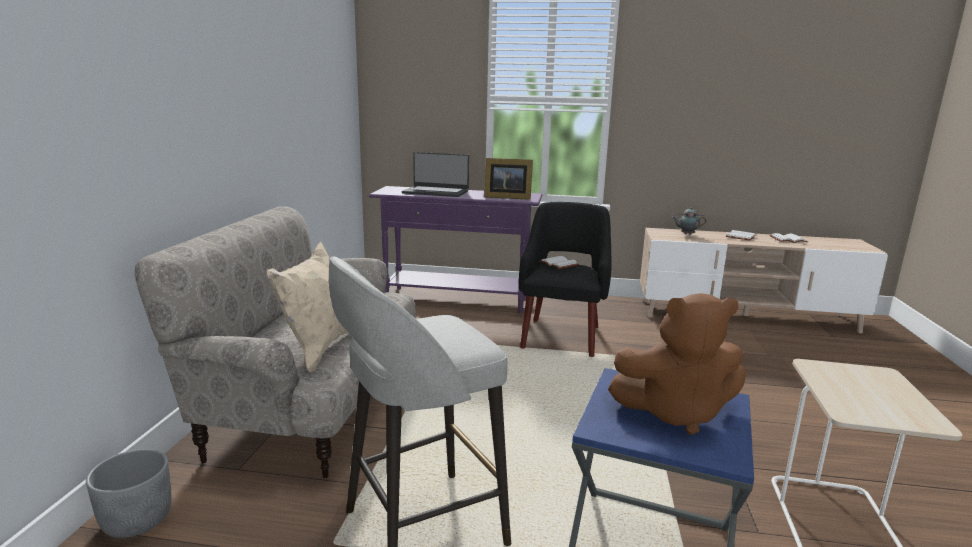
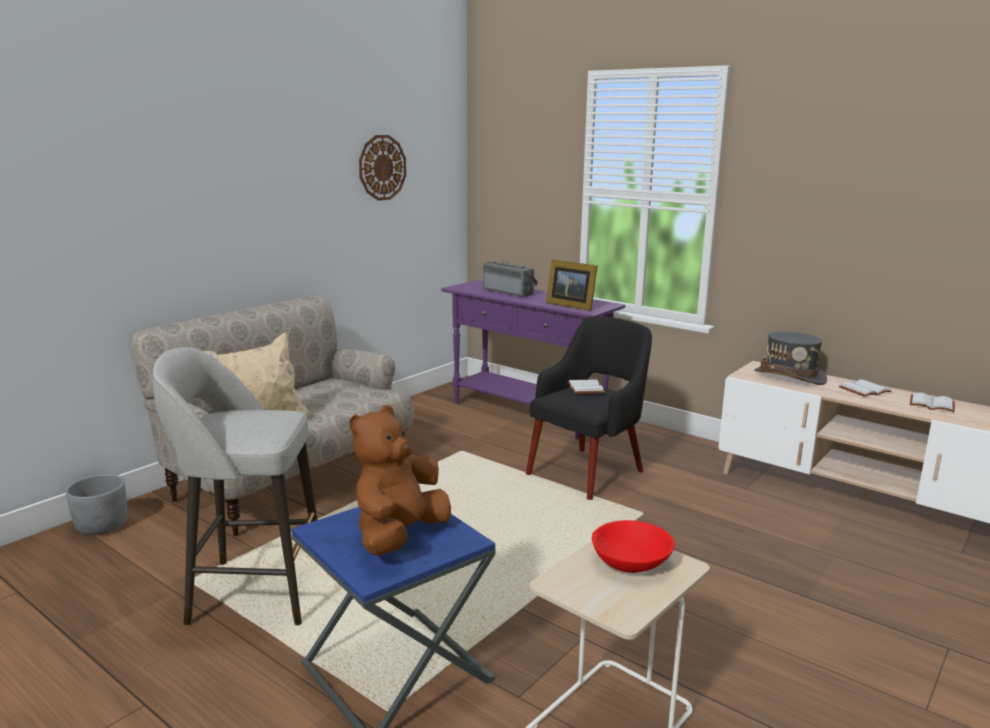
camera: 30 degrees right, 0 degrees up
laptop [402,152,469,197] -> radio [483,260,538,297]
brown plush toy [608,293,746,435] -> brown plush toy turned 90 degrees clockwise [350,405,451,556]
teapot [673,207,707,235] -> grey hat [755,331,827,385]
none -> wall clock [359,135,406,201]
none -> red bowl [592,520,675,573]

